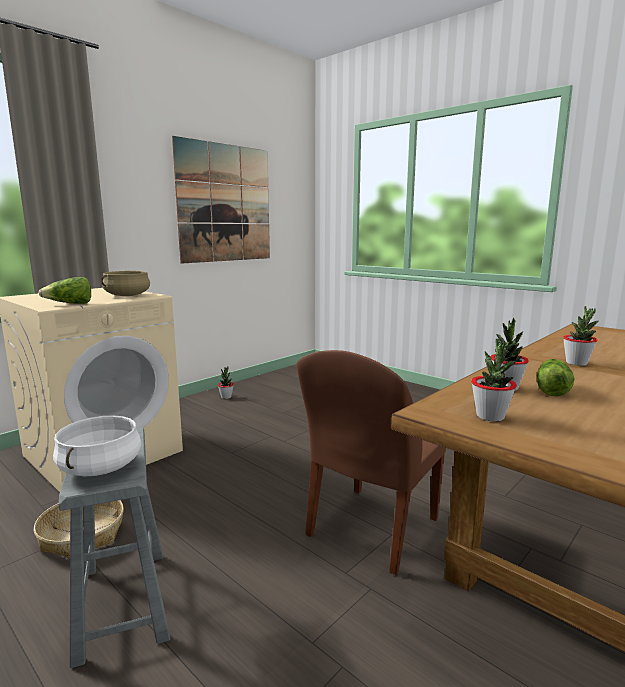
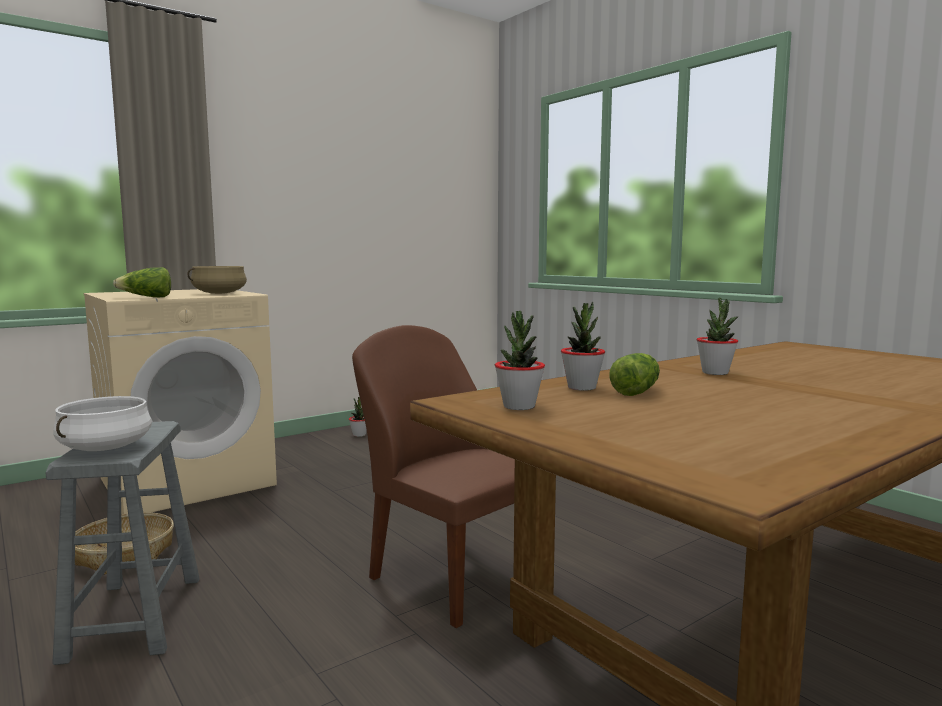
camera: 10 degrees right, 5 degrees down
picture [172,136,270,264] -> none
brown chair [296,350,446,575] -> brown chair turned 90 degrees clockwise [352,325,515,628]

